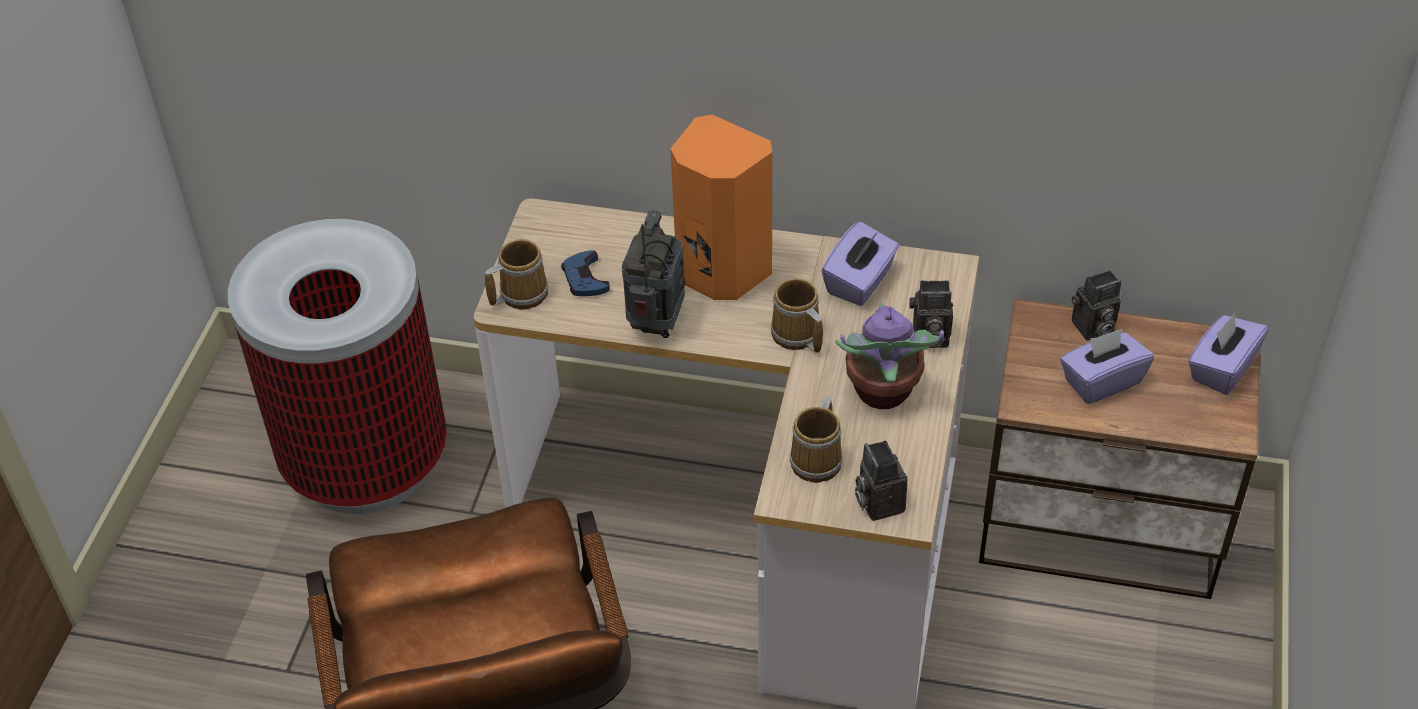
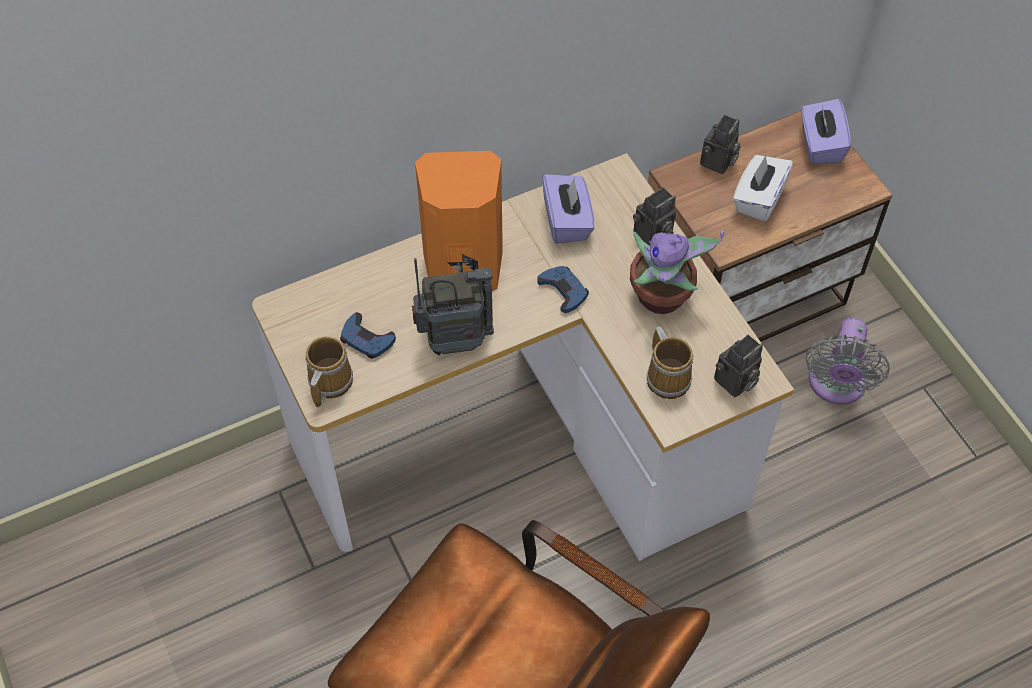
camera: 40 degrees left, 10 degrees up
trash can [228,219,447,514] -> none
radio [622,210,685,338] -> radio turned 105 degrees clockwise [412,258,494,355]
mug [771,278,823,353] -> blue game controller [537,266,589,313]
camera [855,441,907,521] -> camera turned 75 degrees counterclockwise [714,335,763,397]
purple tissue box [1060,329,1154,404] -> white tissue box [733,155,793,222]
none -> grey fan [806,318,890,405]

